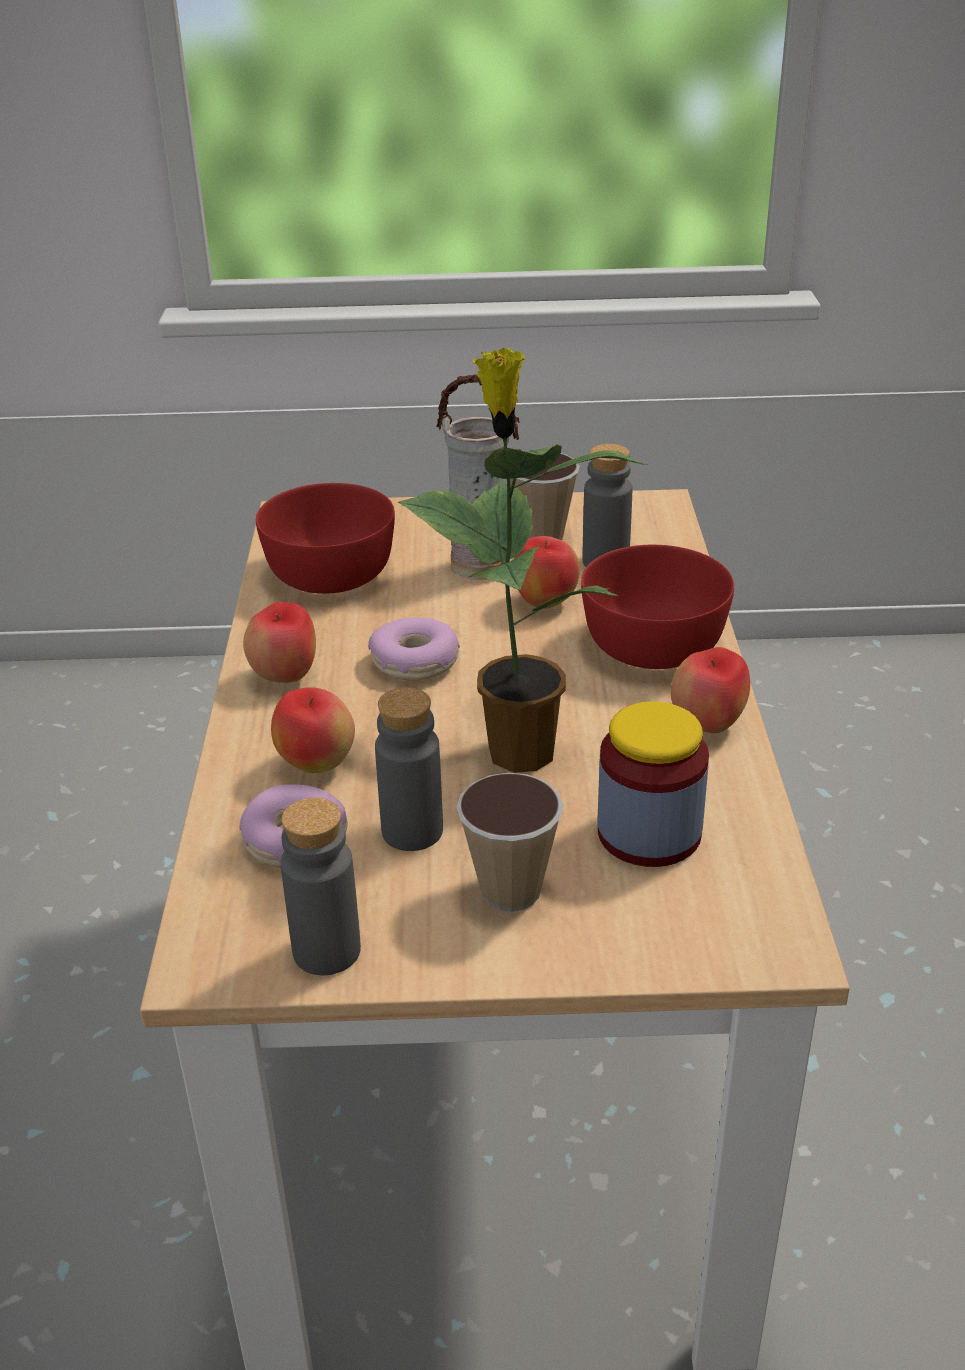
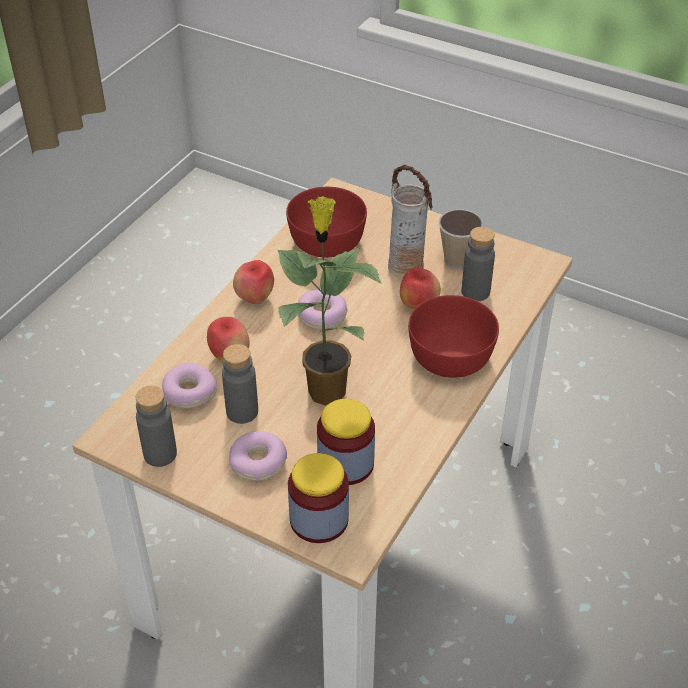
camera: 30 degrees right, 10 degrees up
cup [456,773,564,912] -> donut [229,431,287,481]
apple [671,647,750,733] -> none
none -> jar [288,453,349,543]

